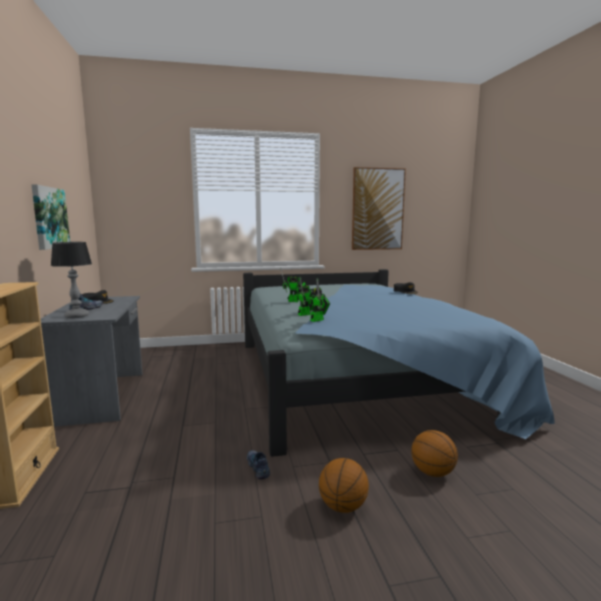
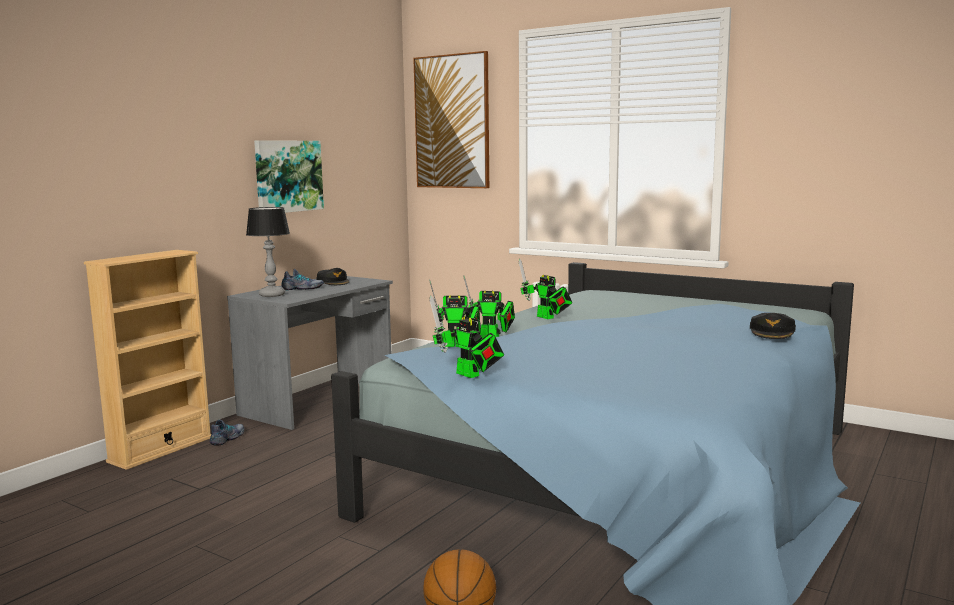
camera: 45 degrees right, 0 degrees up
shoe [247,450,270,480] -> shoe moved to [210,420,245,446]
basketball [319,458,369,513] -> none
picture [352,167,406,250] -> picture moved to [413,51,489,188]
none -> toy robot [430,295,504,378]

